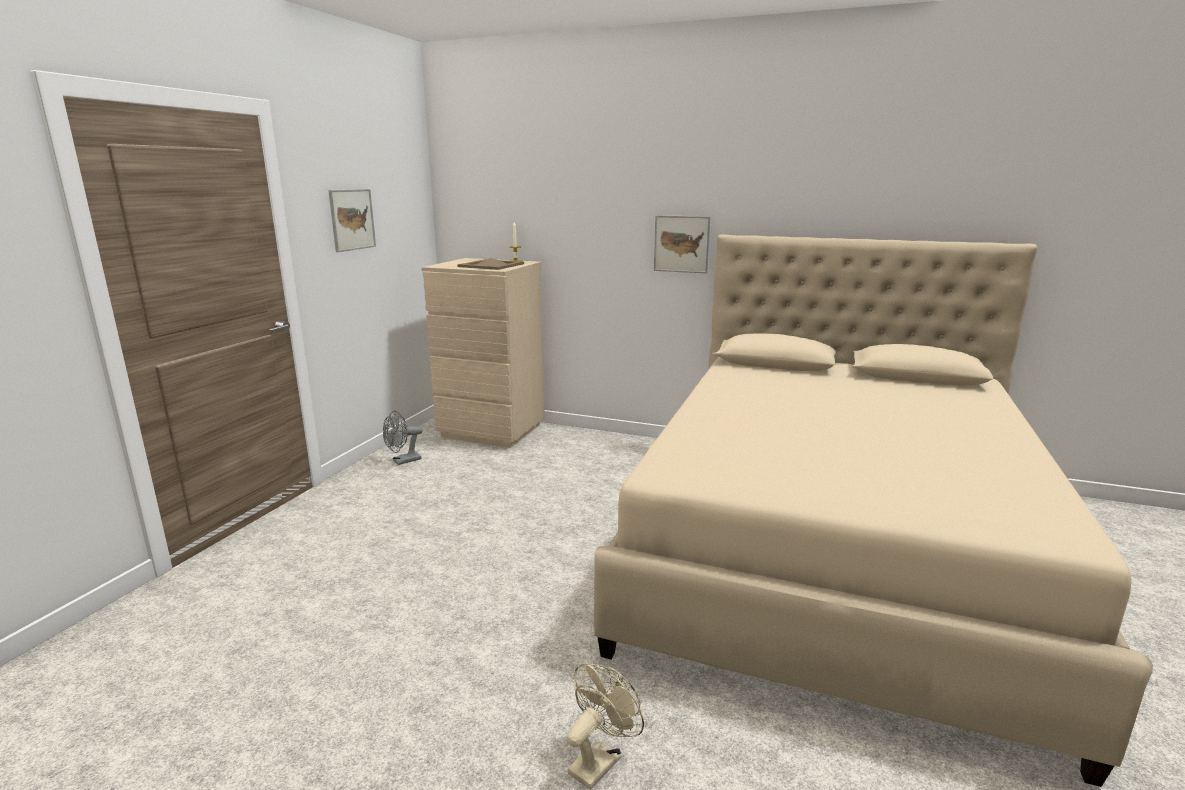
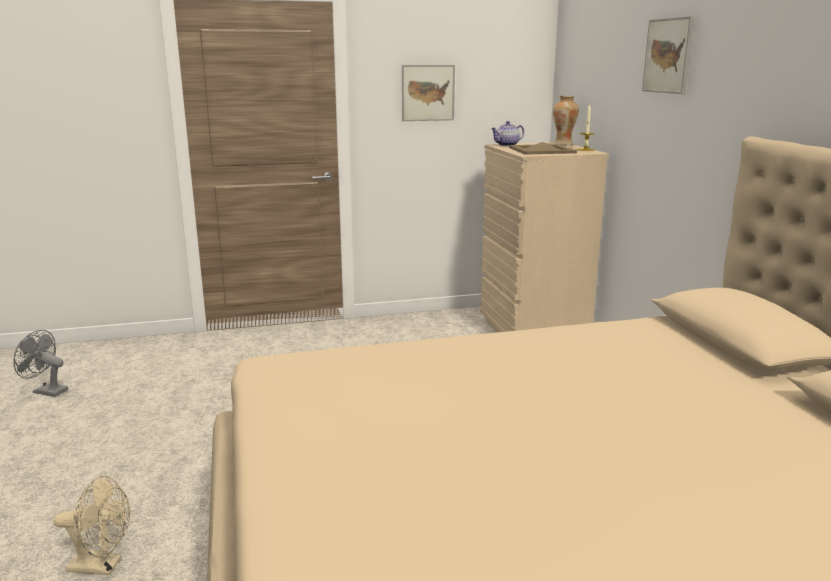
camera: 55 degrees right, 0 degrees up
grey fan [383,410,423,465] -> grey fan moved to [13,330,68,397]
picture [654,215,711,274] -> picture moved to [642,16,694,94]
none -> teapot [491,121,524,146]
none -> vase [553,96,579,145]

